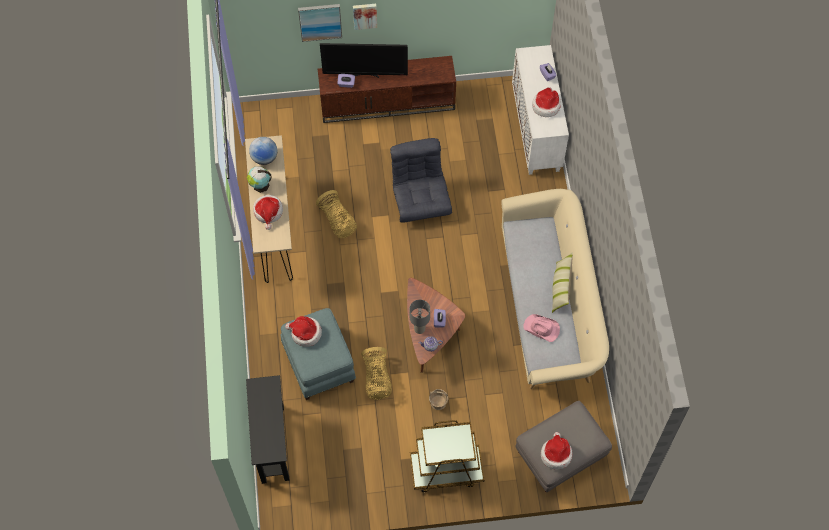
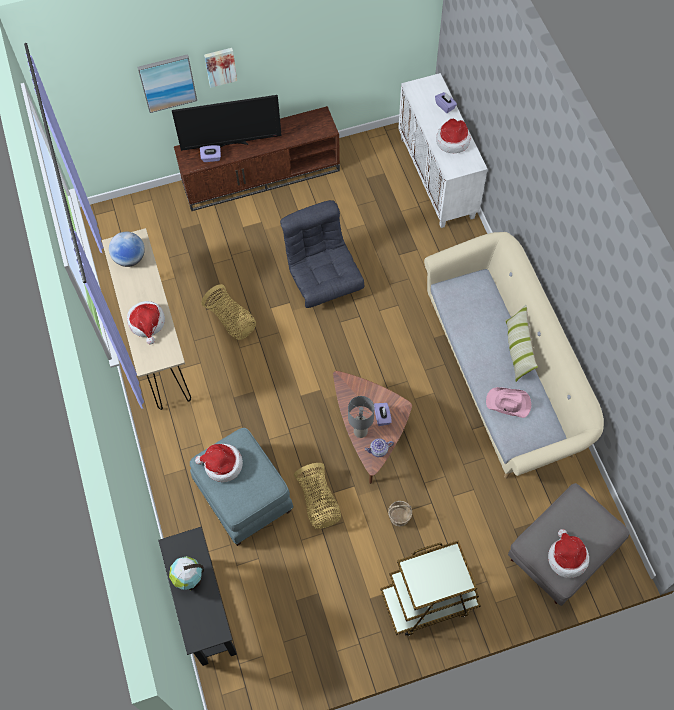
camera: 10 degrees left, 0 degrees up
globe [247,166,271,193] -> globe moved to [169,556,204,590]

